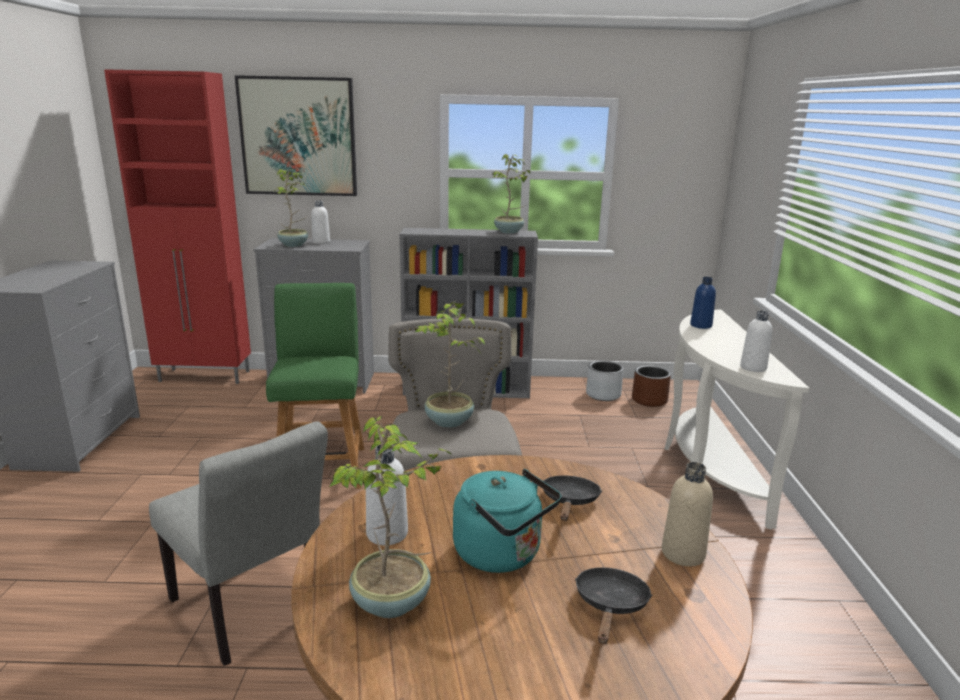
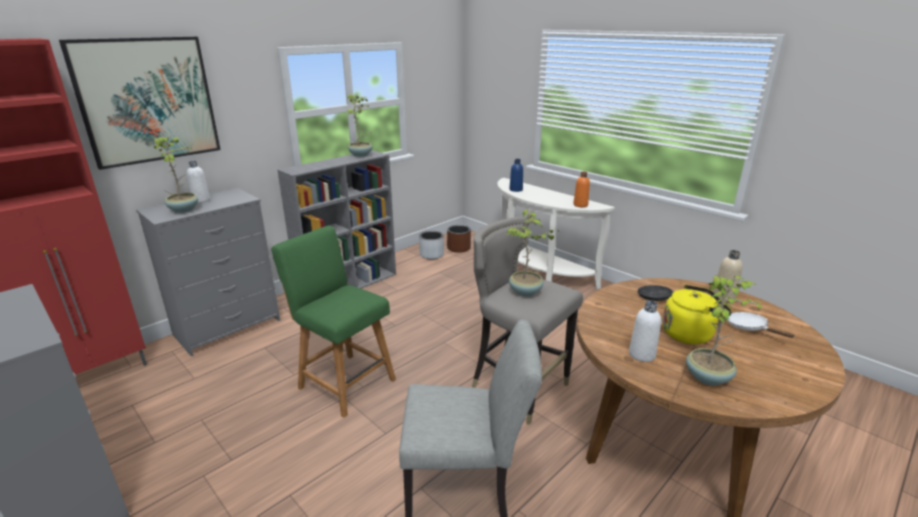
camera: 45 degrees left, 5 degrees up
turquoise kettle [453,469,561,573] -> yellow kettle [662,285,732,344]
black frying pan [575,567,652,644] -> white frying pan [728,312,795,338]
white bottle [740,310,772,372] -> orange bottle [573,172,590,207]

